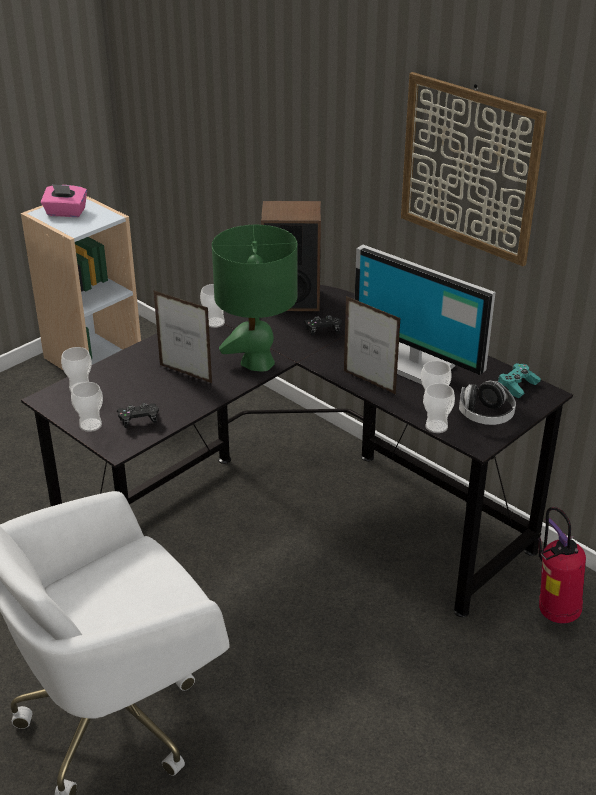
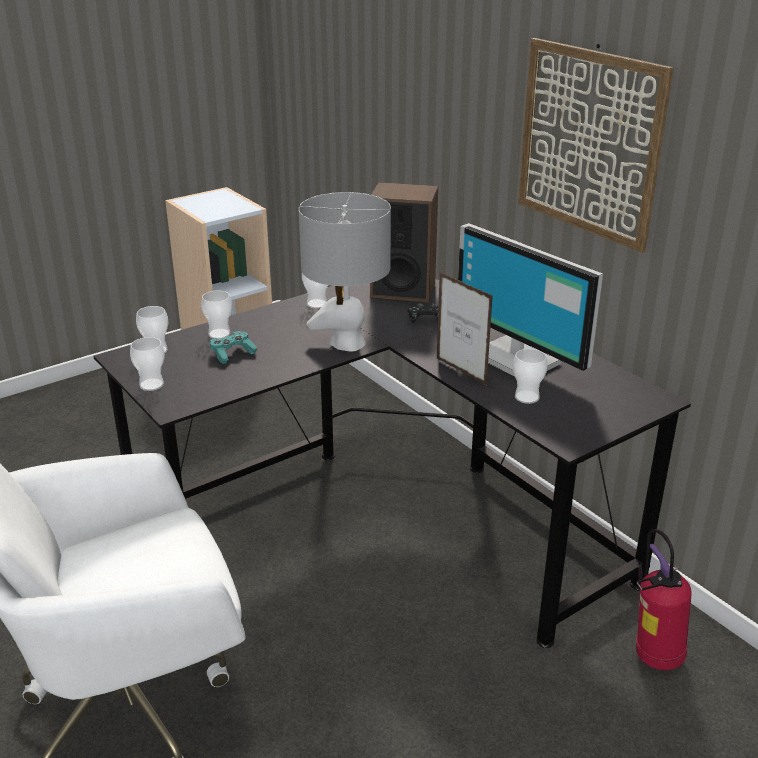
camera: 10 degrees right, 5 degrees down
pink tissue box [41,184,87,217] -> none
black game controller [117,403,159,428] -> none
picture frame [153,290,212,383] -> none
green table lamp [212,225,297,371] -> grey table lamp [298,192,391,351]
cup [423,383,455,433] -> cup moved to [201,290,232,339]
headphones [459,381,516,425] -> none
turquoise game controller [498,363,541,398] -> turquoise game controller moved to [210,331,257,364]

